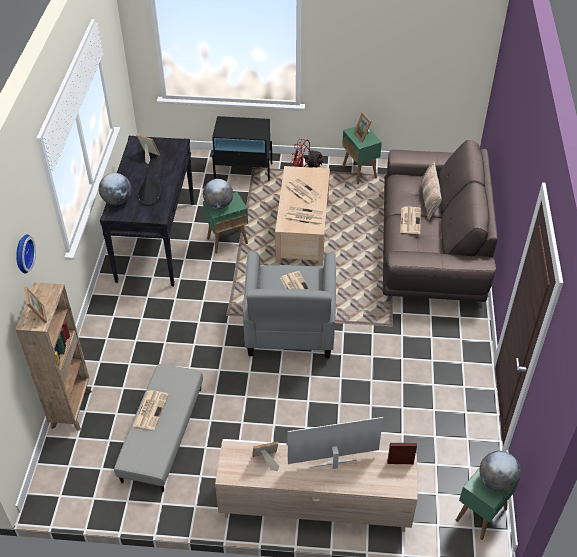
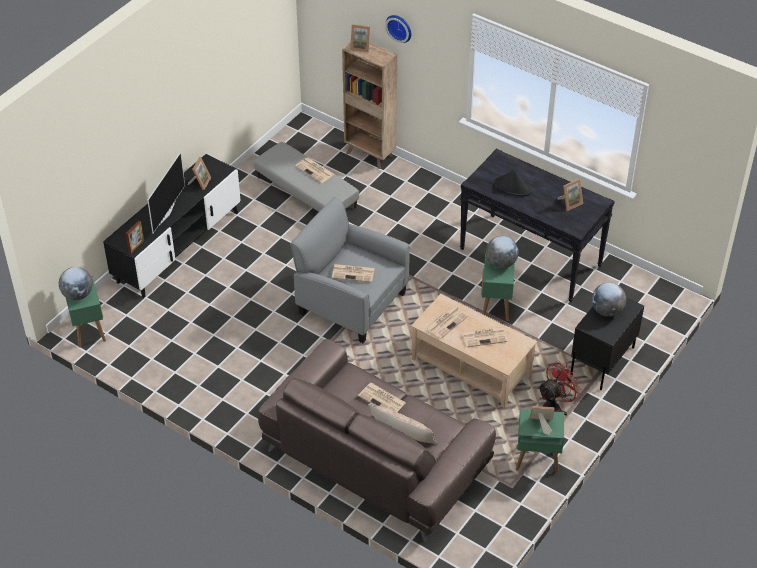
camera: 120 degrees right, 0 degrees up
globe [99,173,131,205] -> globe moved to [592,282,626,317]
beige tv stand [215,439,418,532] -> black tv stand [103,154,241,298]

